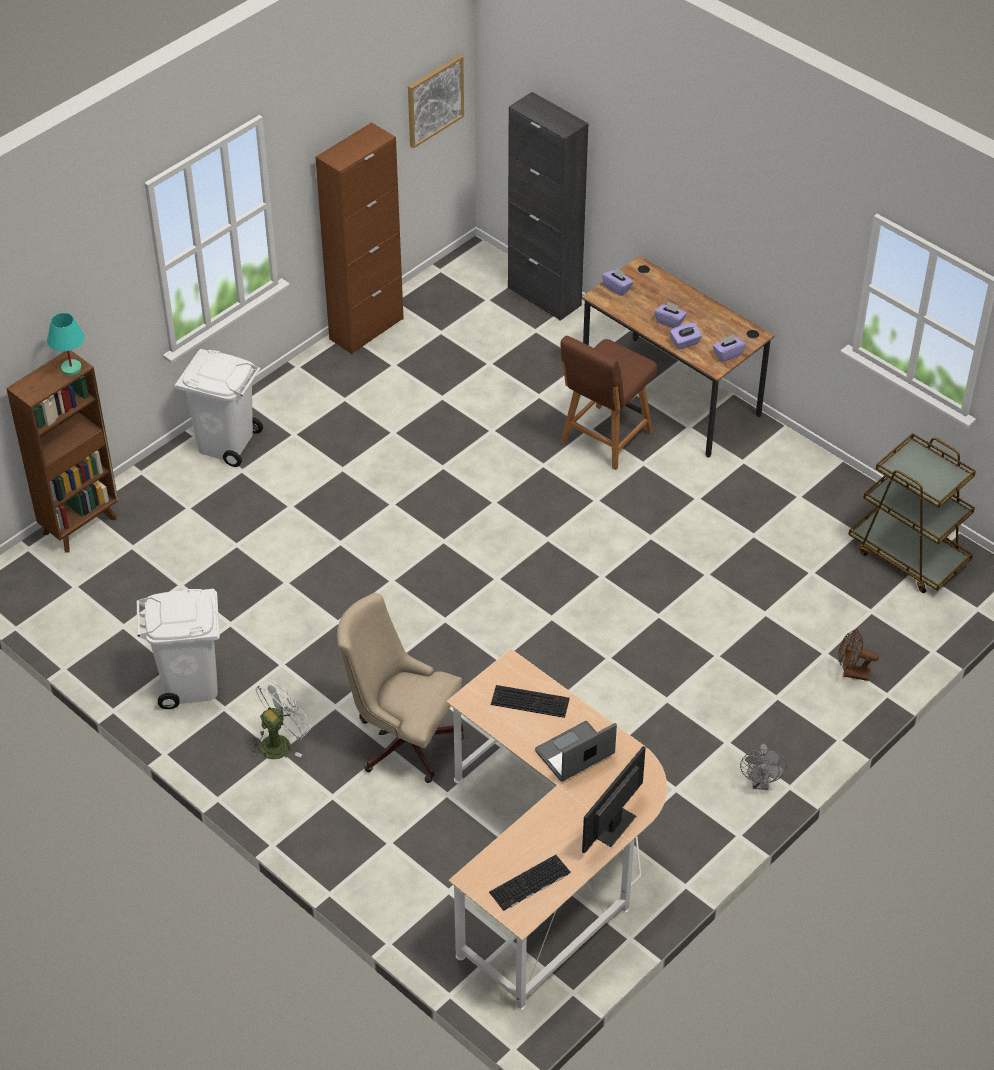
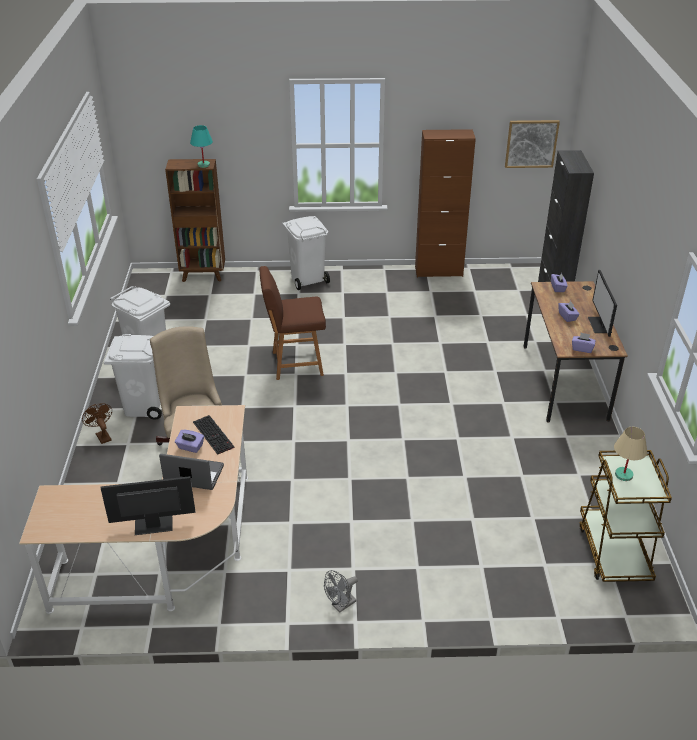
camera: 45 degrees right, 10 degrees down
white fan [251,680,311,759] -> white trash can [104,334,162,420]
keyboard [489,855,571,911] -> none
brown chair [561,336,658,470] -> brown chair moved to [259,266,326,380]
purple tissue box [670,323,702,349] -> purple tissue box moved to [175,430,204,453]
brown fan [838,629,879,681] -> brown fan moved to [82,403,112,444]
none -> monitor [588,270,617,337]
none -> beige table lamp [614,427,647,481]

